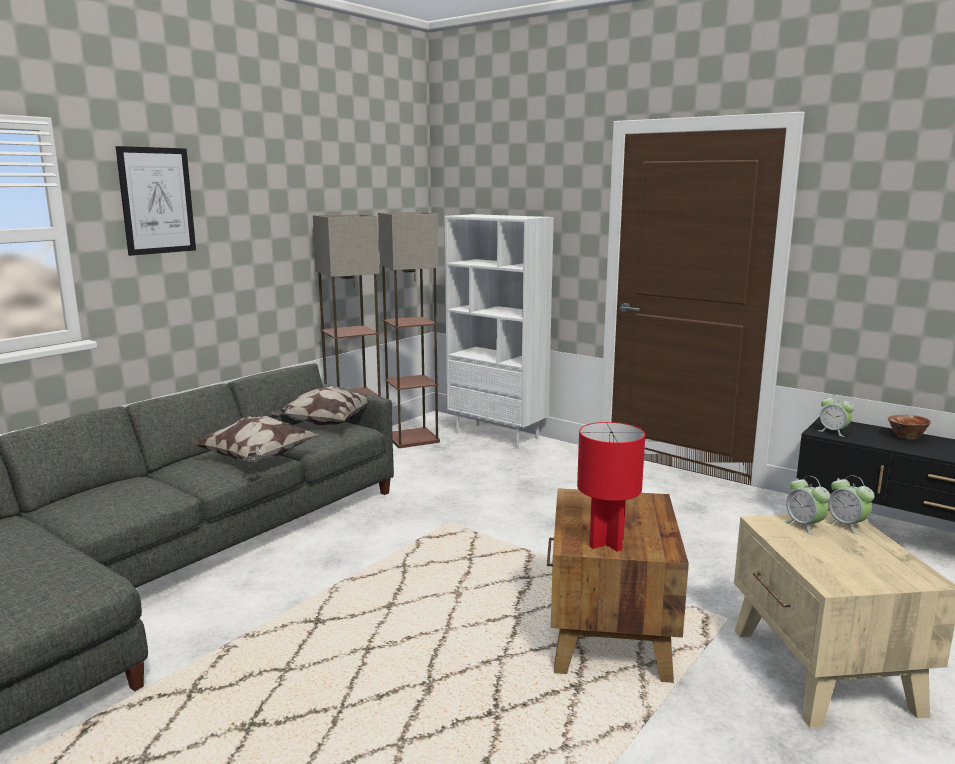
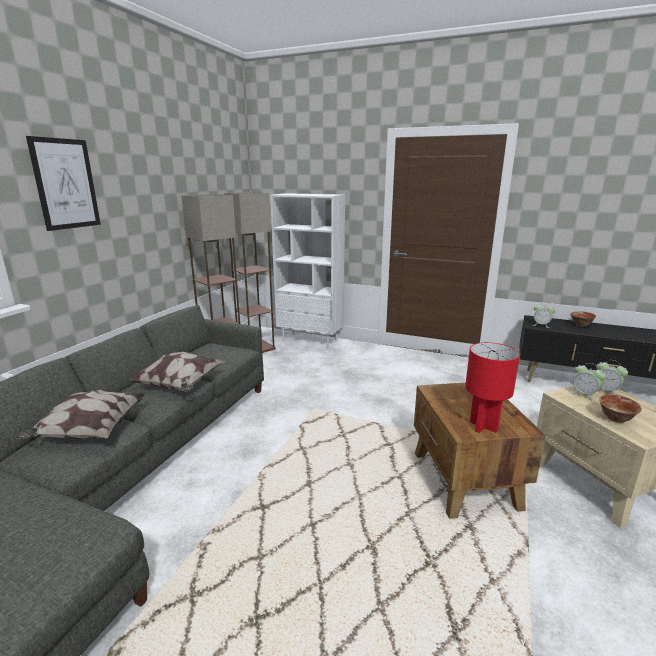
camera: 15 degrees left, 5 degrees up
pillow [269,386,367,425] -> pillow moved to [16,390,146,439]
none -> bowl [599,394,642,423]

